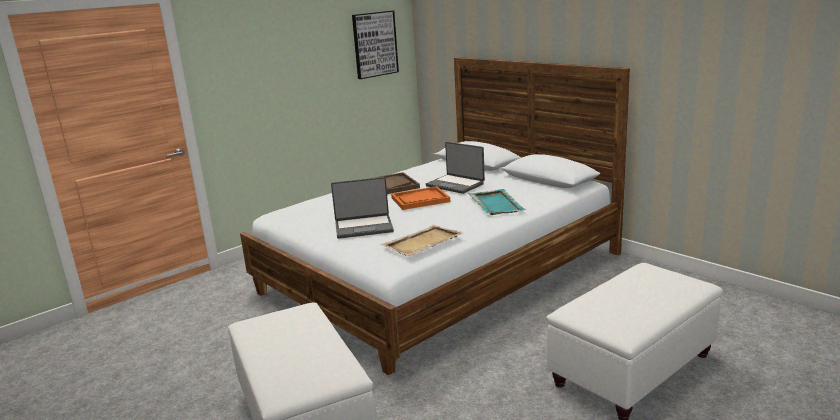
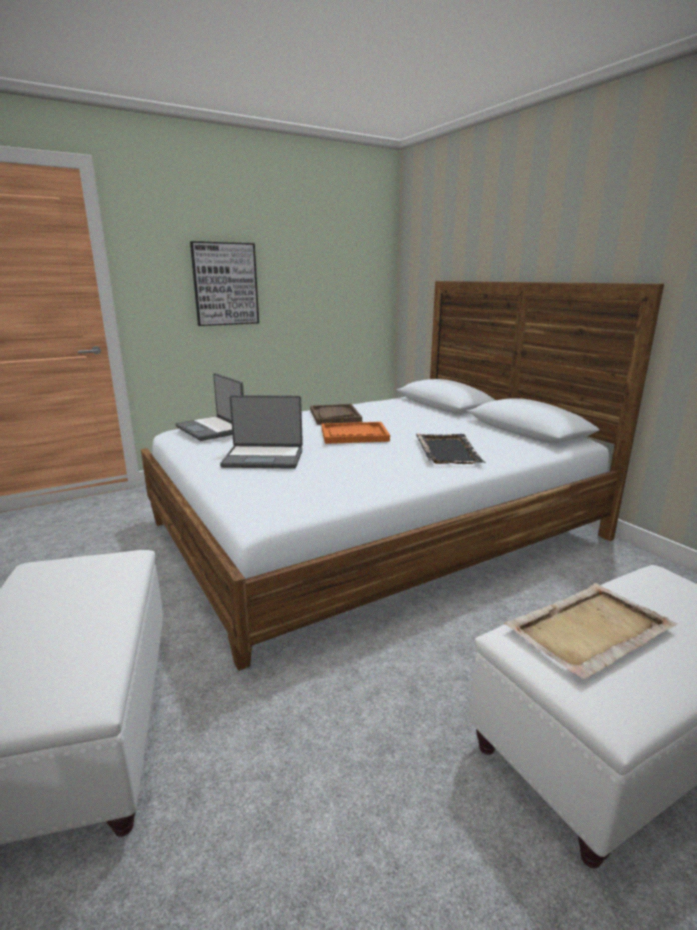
camera: 10 degrees right, 0 degrees up
picture [352,11,399,79] -> picture moved to [190,241,259,326]
beige tray [380,225,463,256] -> beige tray moved to [504,583,678,679]
laptop [426,142,485,194] -> laptop moved to [175,373,244,441]
turquoise tray [468,189,527,215] -> black tray [416,434,486,464]

